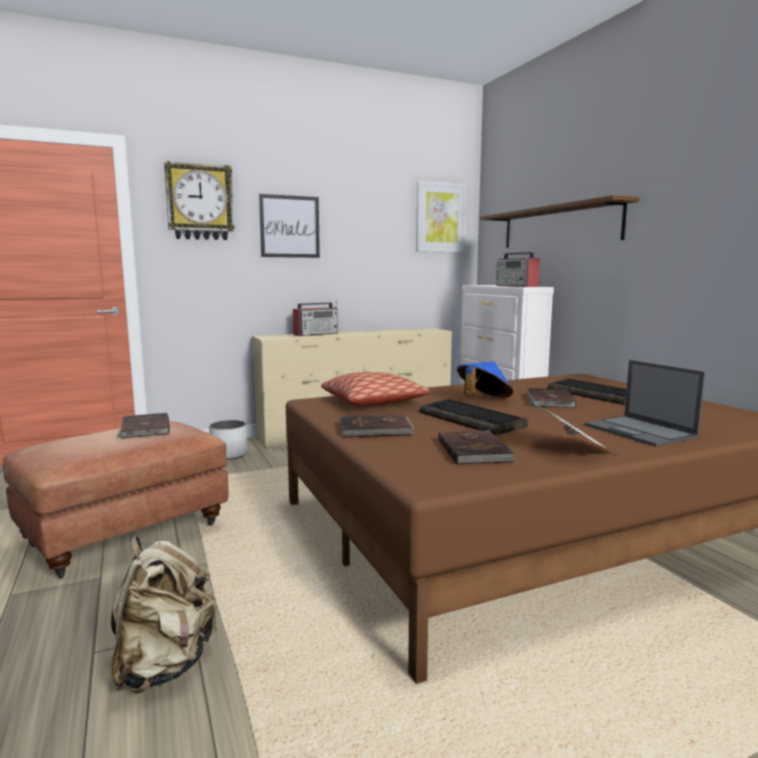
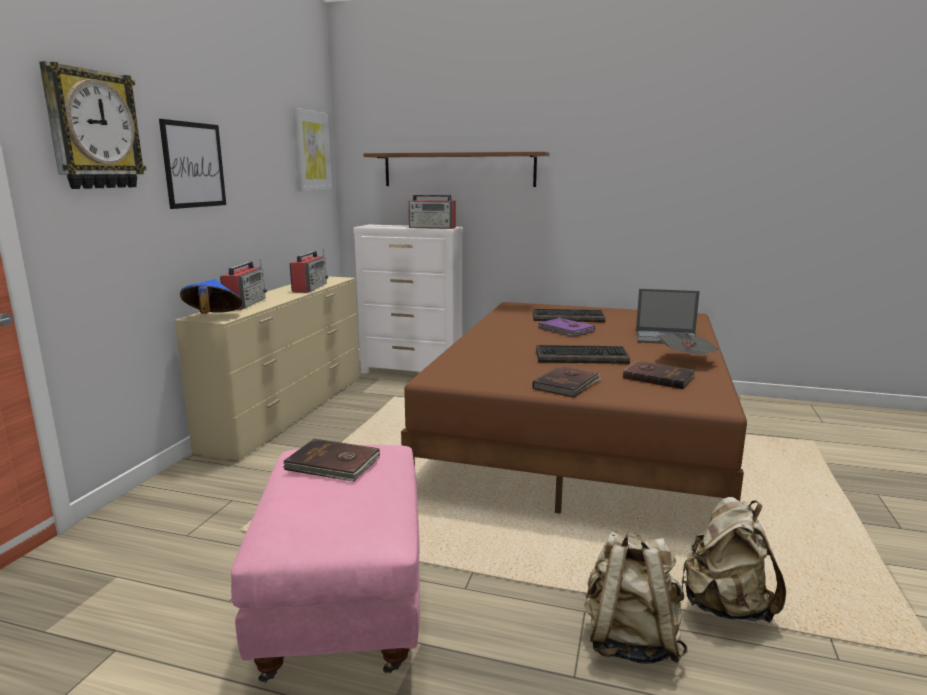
camera: 50 degrees left, 5 degrees up
brown ottoman [3,421,229,578] -> pink ottoman [231,445,420,683]
white planter [209,420,248,460] -> none
pillow [321,372,430,407] -> none
blue hat [457,362,513,397] -> blue hat moved to [180,279,242,314]
brown book [527,388,577,408] -> purple book [538,318,595,337]
none -> radio [290,249,328,293]
none -> beige backpack [681,497,786,623]

